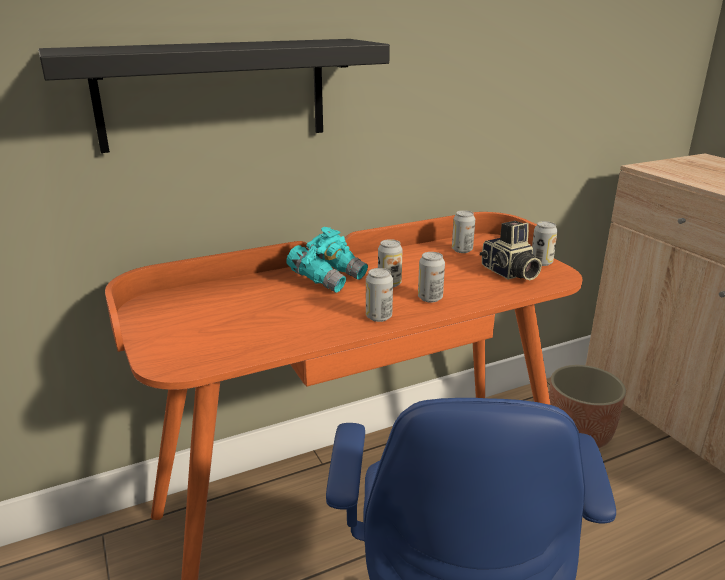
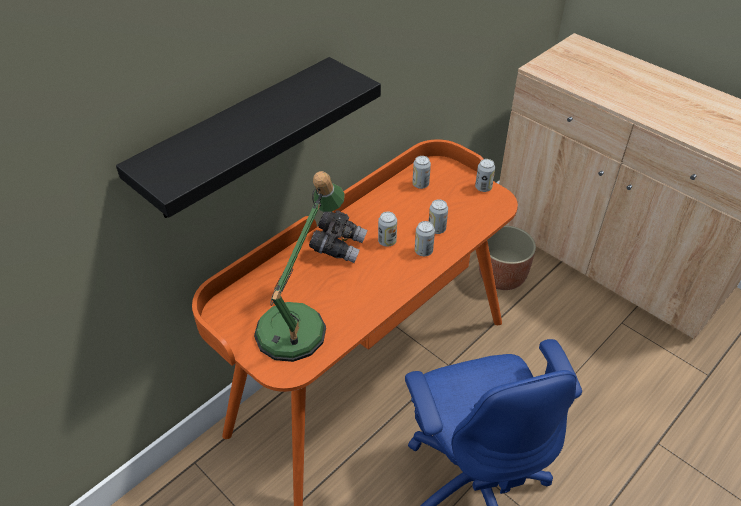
camera: 20 degrees left, 20 degrees up
turquoise binoculars [286,227,368,293] -> grey binoculars [309,210,368,263]
can [366,268,393,322] -> can moved to [429,199,448,234]
camera [480,221,542,281] -> none
none -> table lamp [254,171,345,362]

